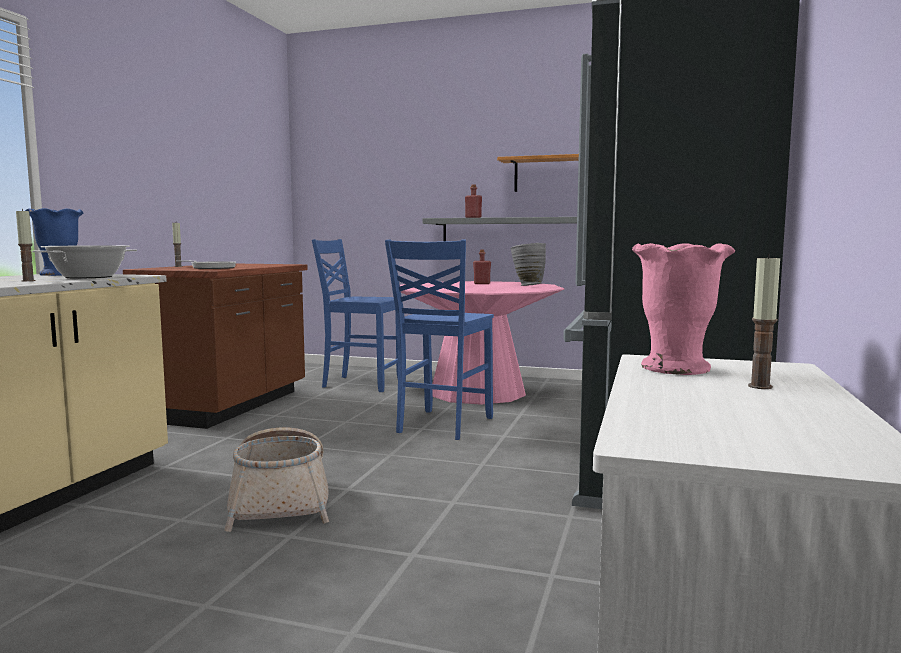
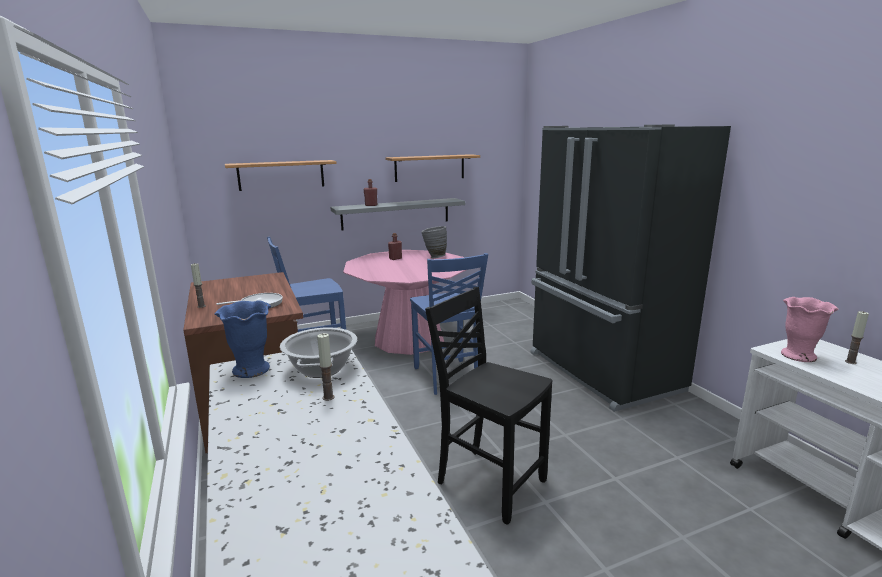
camera: 40 degrees left, 10 degrees up
basket [224,428,329,532] -> black chair [425,287,552,525]
none -> shelf [225,160,337,191]

